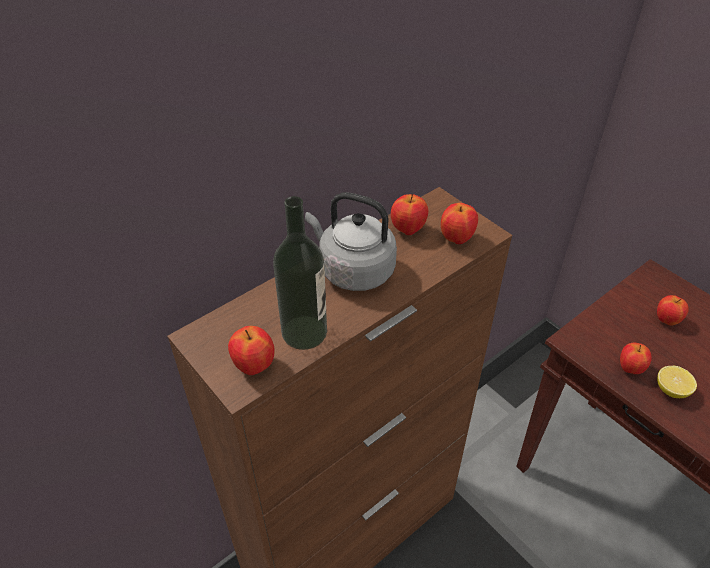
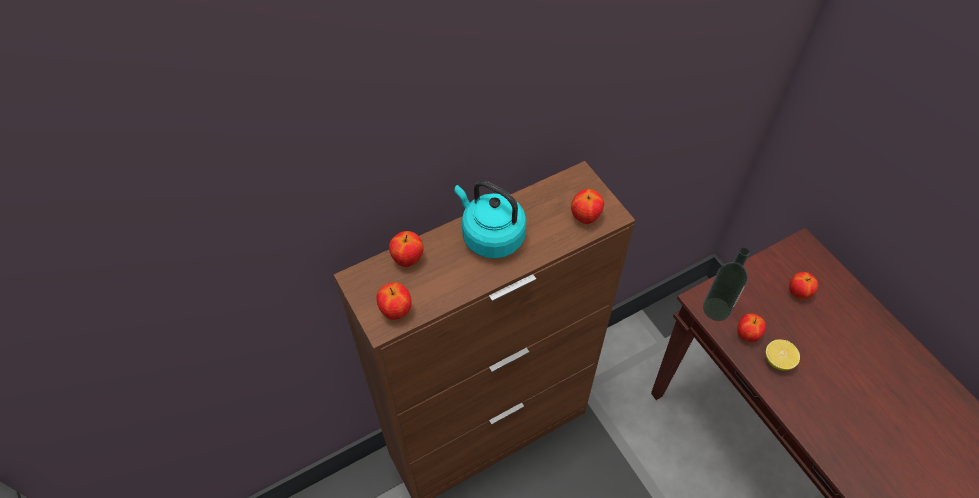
camera: 10 degrees right, 10 degrees up
bottle [273,196,327,350] -> bottle moved to [703,247,750,321]
grey kettle [305,192,397,291] -> turquoise kettle [454,180,526,259]
apple [391,194,428,235] -> apple moved to [389,231,423,267]

